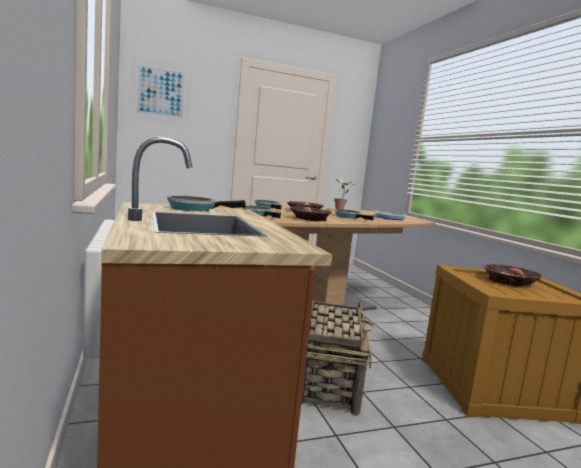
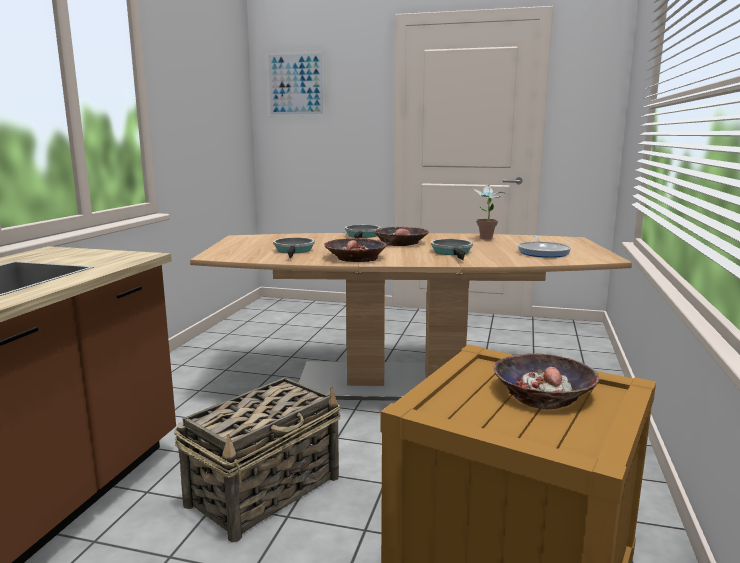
camera: 35 degrees right, 5 degrees up
frying pan [167,195,246,211] -> none

